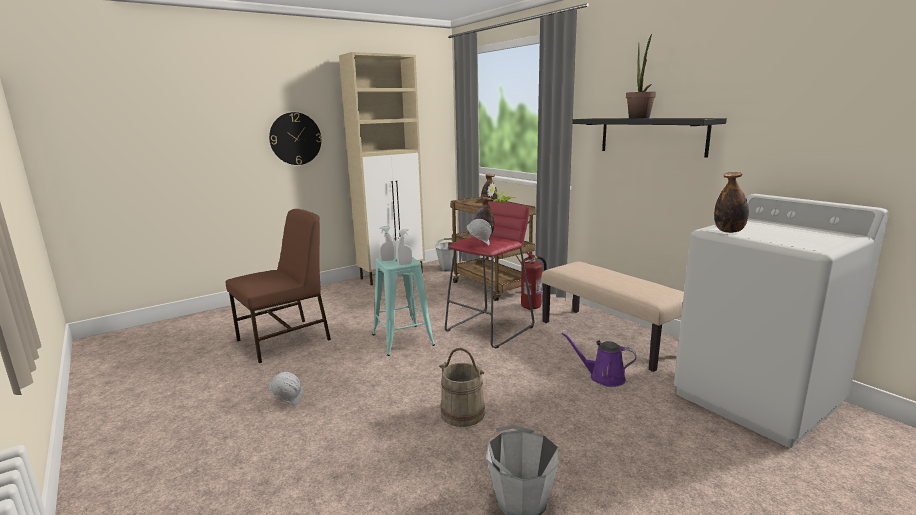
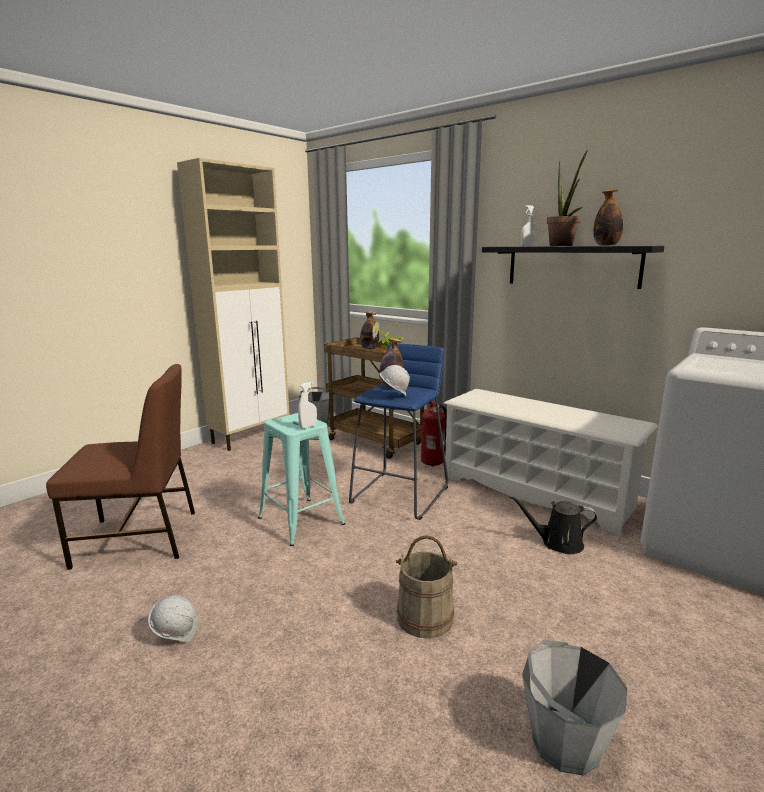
camera: 15 degrees left, 0 degrees up
brown chair [226,209,331,363] -> brown chair turned 45 degrees clockwise [46,364,195,570]
wall clock [269,112,322,165] -> none
white spray bottle [379,226,395,261] -> white spray bottle moved to [521,205,535,246]
red stool [445,201,534,349] -> blue stool [349,343,448,520]
beige bench [541,261,684,372] -> white shoe rack [444,389,658,536]
purple watering can [561,332,637,387] -> black watering can [510,495,597,554]
bottle [714,172,749,233] -> bottle moved to [594,189,623,246]

